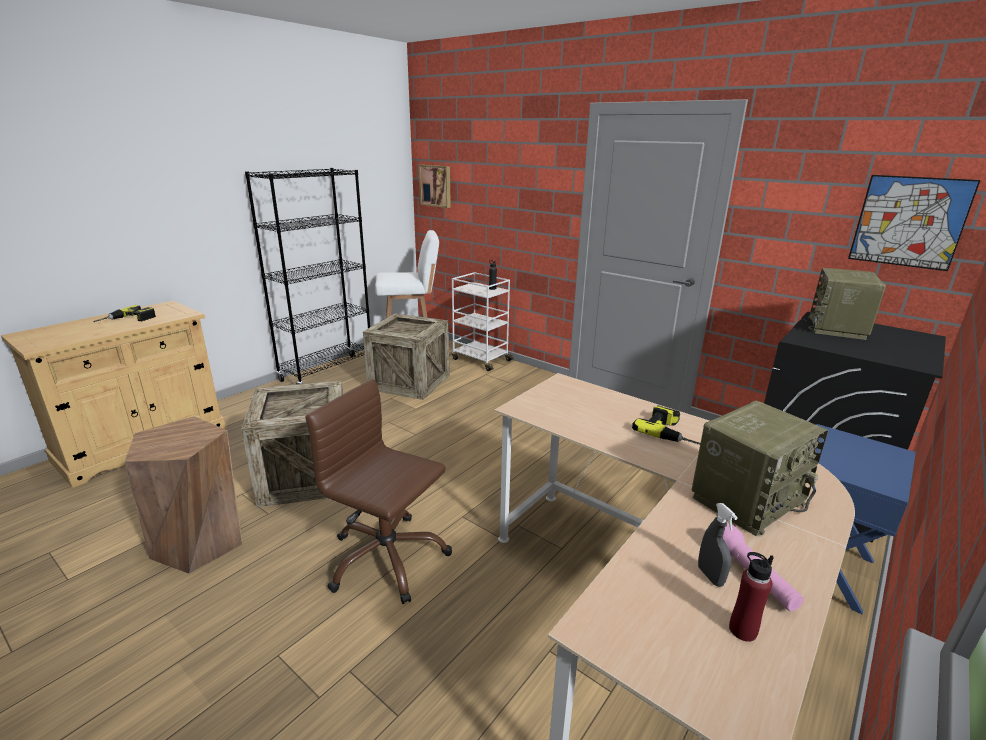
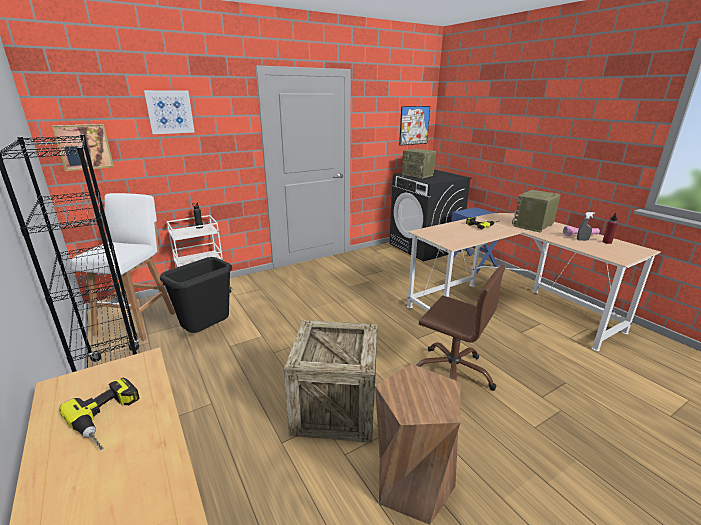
camera: 70 degrees left, 0 degrees up
brown office chair [306,379,452,604] -> brown office chair turned 105 degrees counterclockwise [416,265,506,391]
crate [363,313,449,400] -> black trash can [160,257,232,333]
radio [692,401,828,536] -> radio turned 120 degrees counterclockwise [512,190,560,233]
none -> picture [144,90,195,134]

